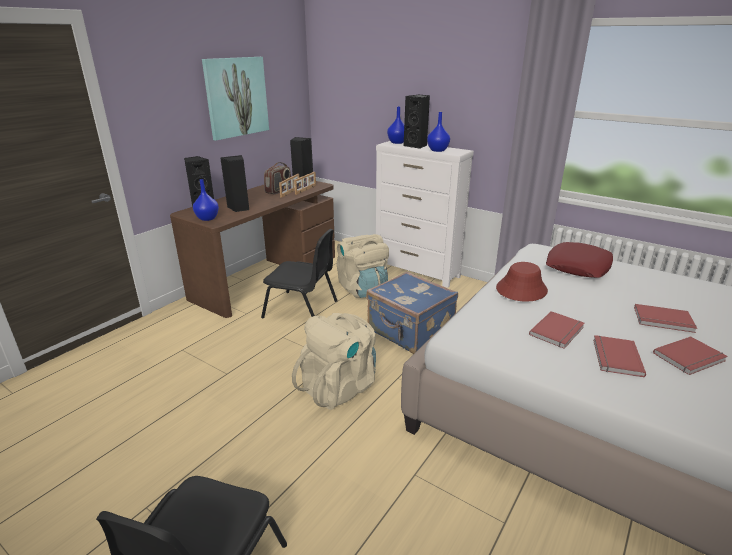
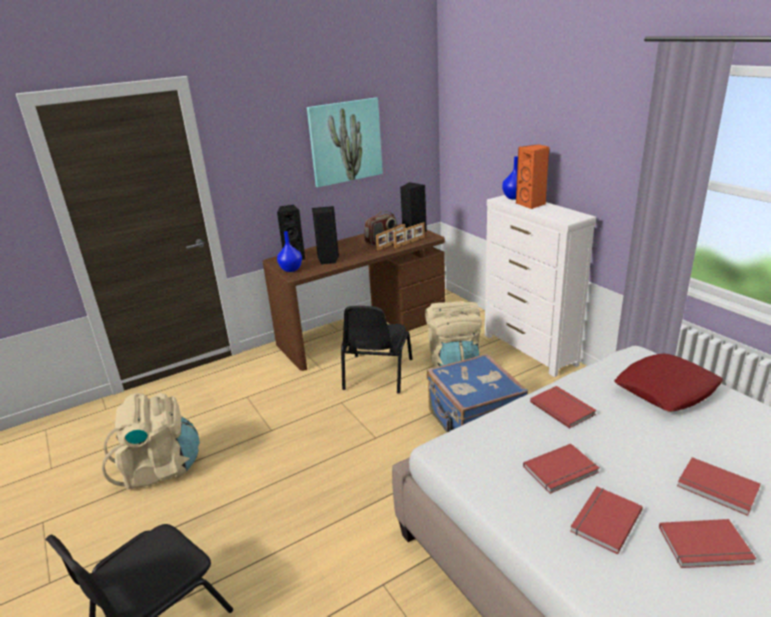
camera: 25 degrees right, 0 degrees up
black chair [261,229,338,318] -> black chair turned 60 degrees clockwise [341,306,412,394]
beige backpack [292,313,376,410] -> beige backpack moved to [102,393,200,490]
black speaker [404,95,430,149] -> orange speaker [516,144,550,209]
blue vase [427,112,450,152] -> none
red hat [496,262,548,302] -> red book [530,386,596,428]

